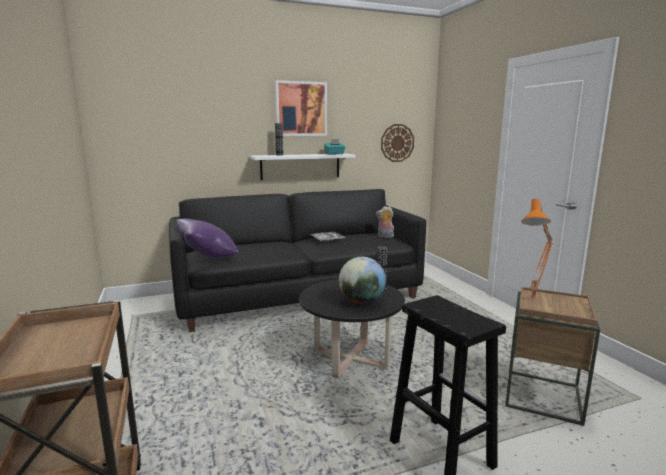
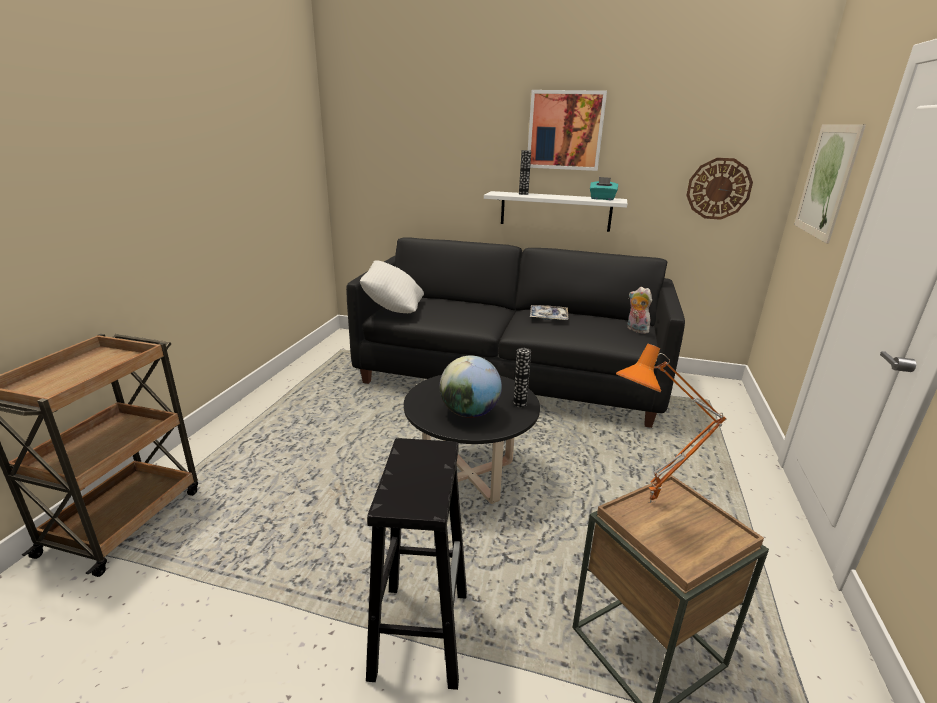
camera: 35 degrees right, 10 degrees up
purple pillow [176,219,239,258] -> white pillow [360,260,424,313]
none -> picture [794,124,866,244]

